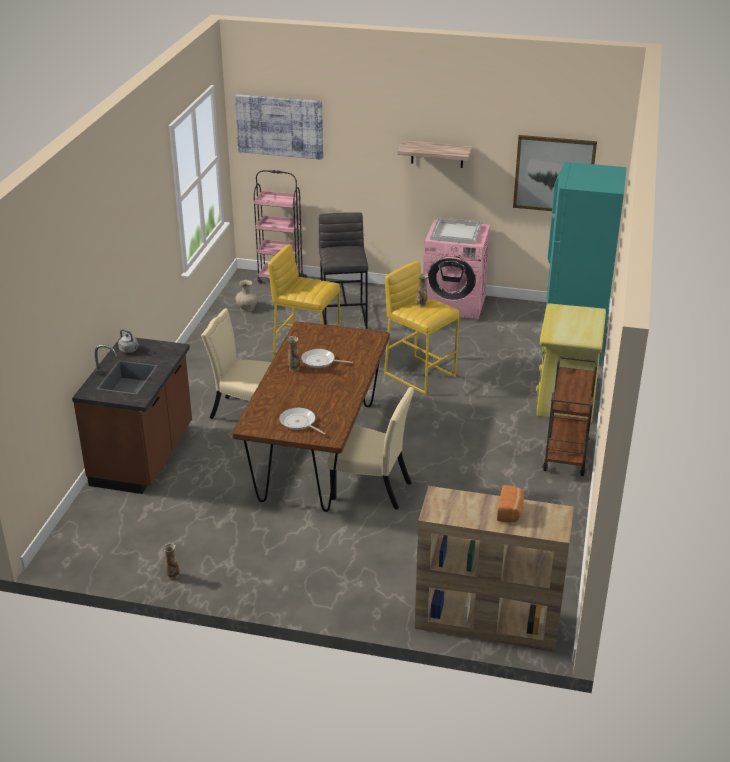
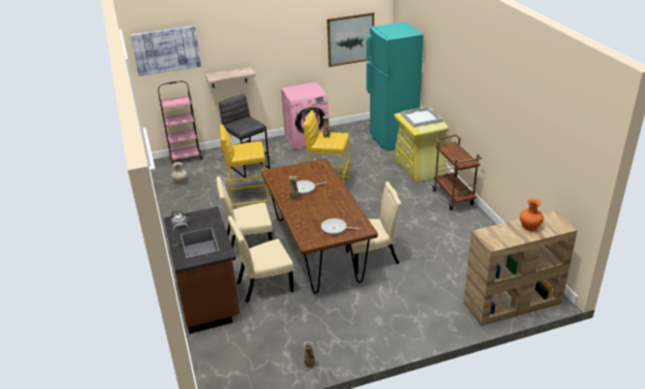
camera: 30 degrees left, 0 degrees up
shelf [397,140,473,168] -> shelf moved to [205,67,256,88]
white tray [430,217,481,244] -> white tray moved to [400,106,443,127]
bread [497,485,524,522] -> orange vase [520,199,543,231]
none -> beige chair [228,216,294,303]

